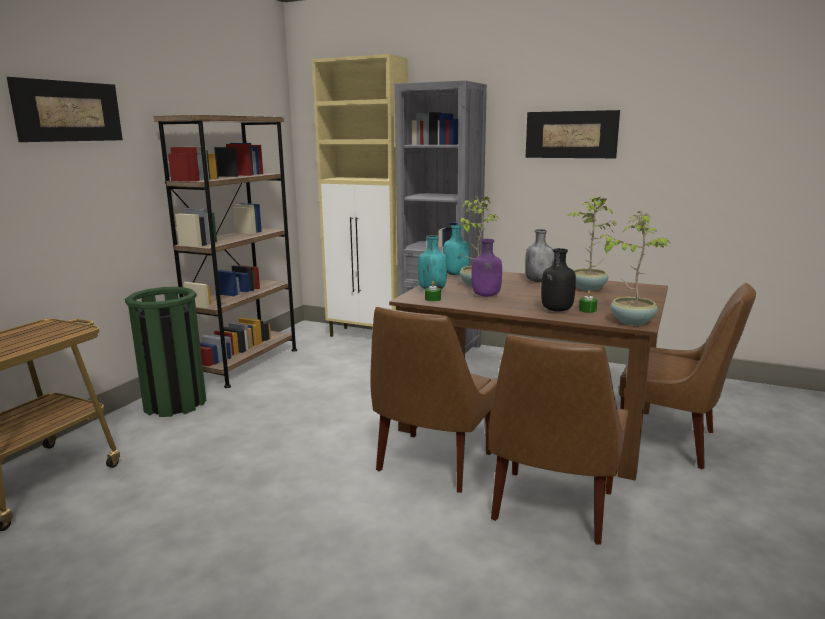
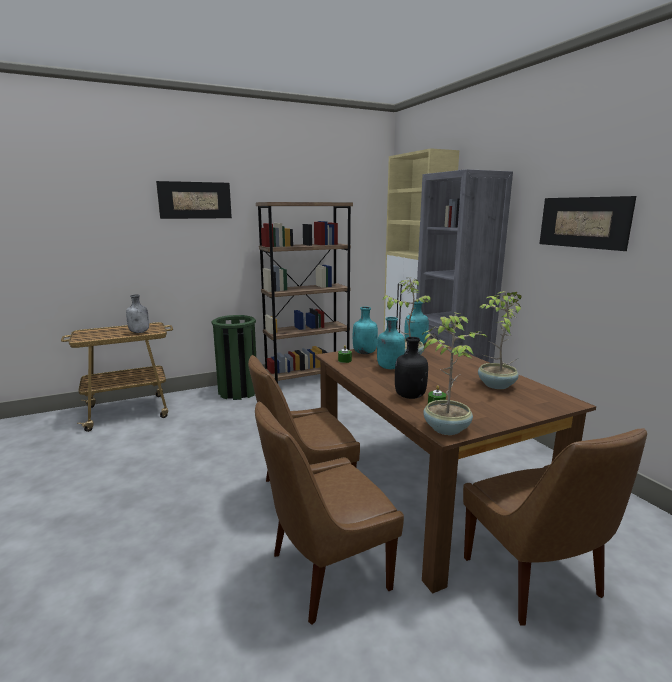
camera: 40 degrees right, 0 degrees up
purple bottle [472,239,502,297] -> turquoise bottle [377,317,405,369]
grey bottle [525,229,554,282] -> grey bottle moved to [126,294,149,333]

